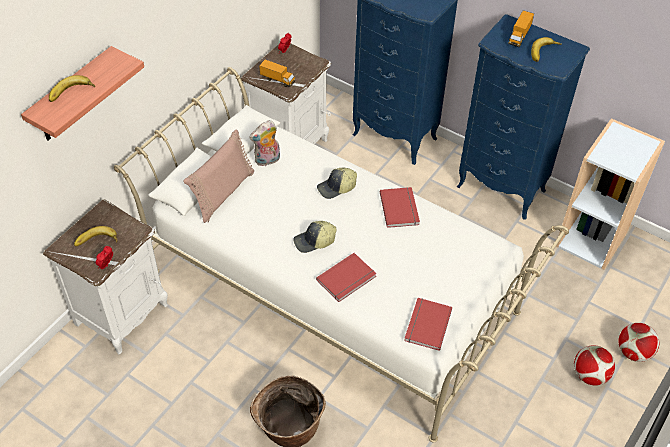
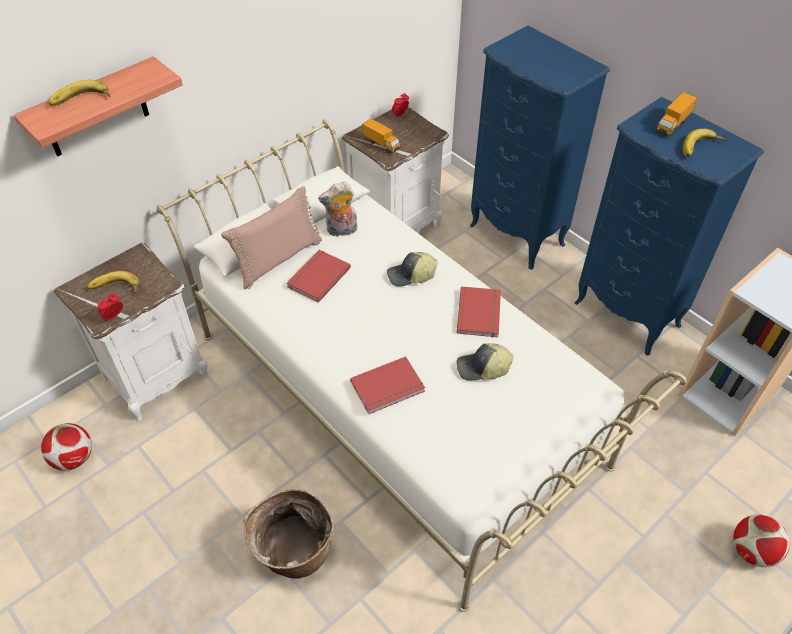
camera: 15 degrees right, 0 degrees up
cap [293,221,337,253] -> cap moved to [457,343,513,381]
red book [404,298,452,351] -> red book moved to [286,250,351,303]
football [574,346,615,386] -> football moved to [41,423,92,471]

